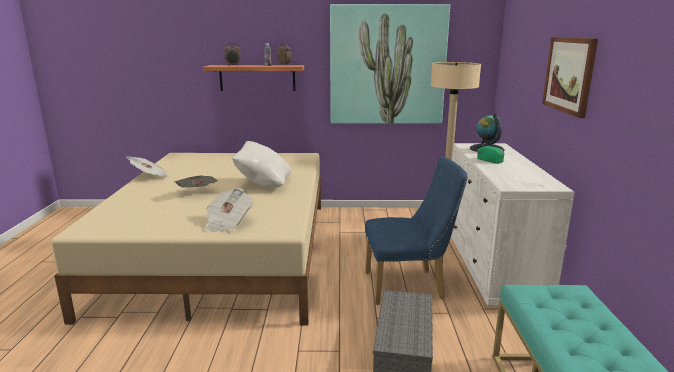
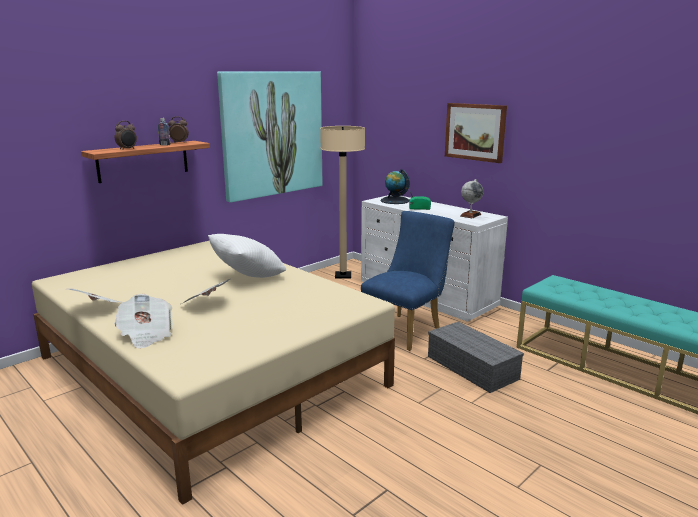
camera: 45 degrees left, 0 degrees up
newspaper [204,188,253,232] -> newspaper moved to [114,294,173,349]
none -> globe [460,179,484,219]

